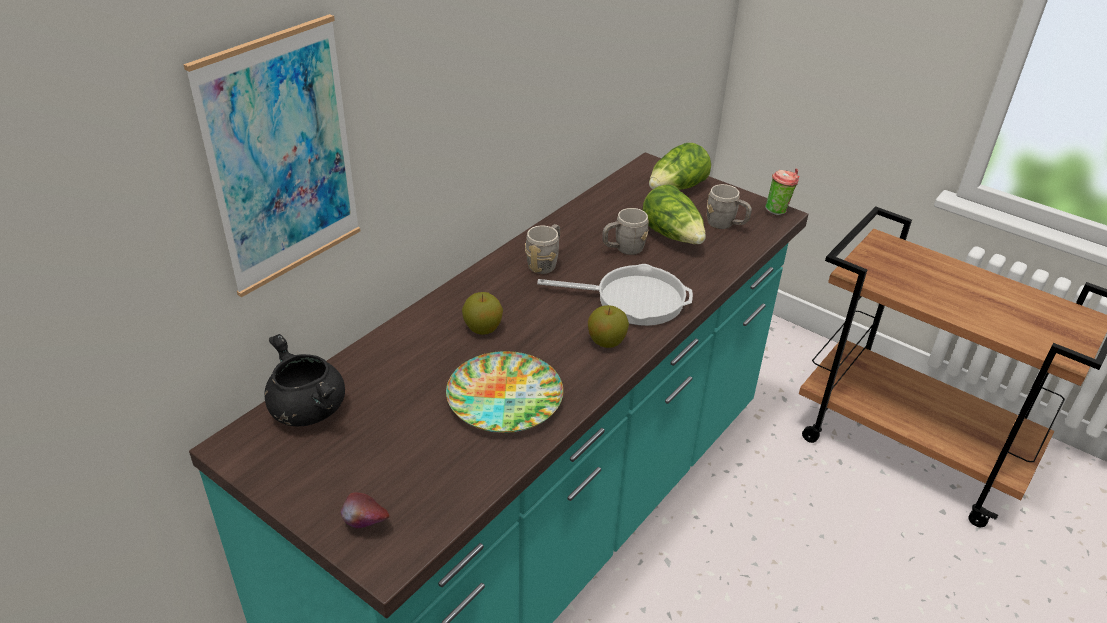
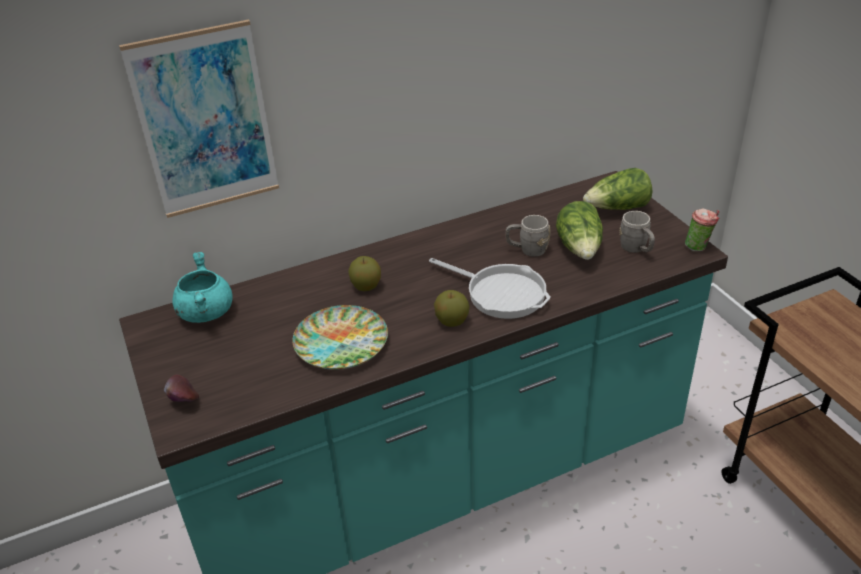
camera: 30 degrees right, 0 degrees up
black cooking pot [264,334,345,426] -> turquoise cooking pot [172,252,233,323]
grey mug [525,224,560,274] -> none

